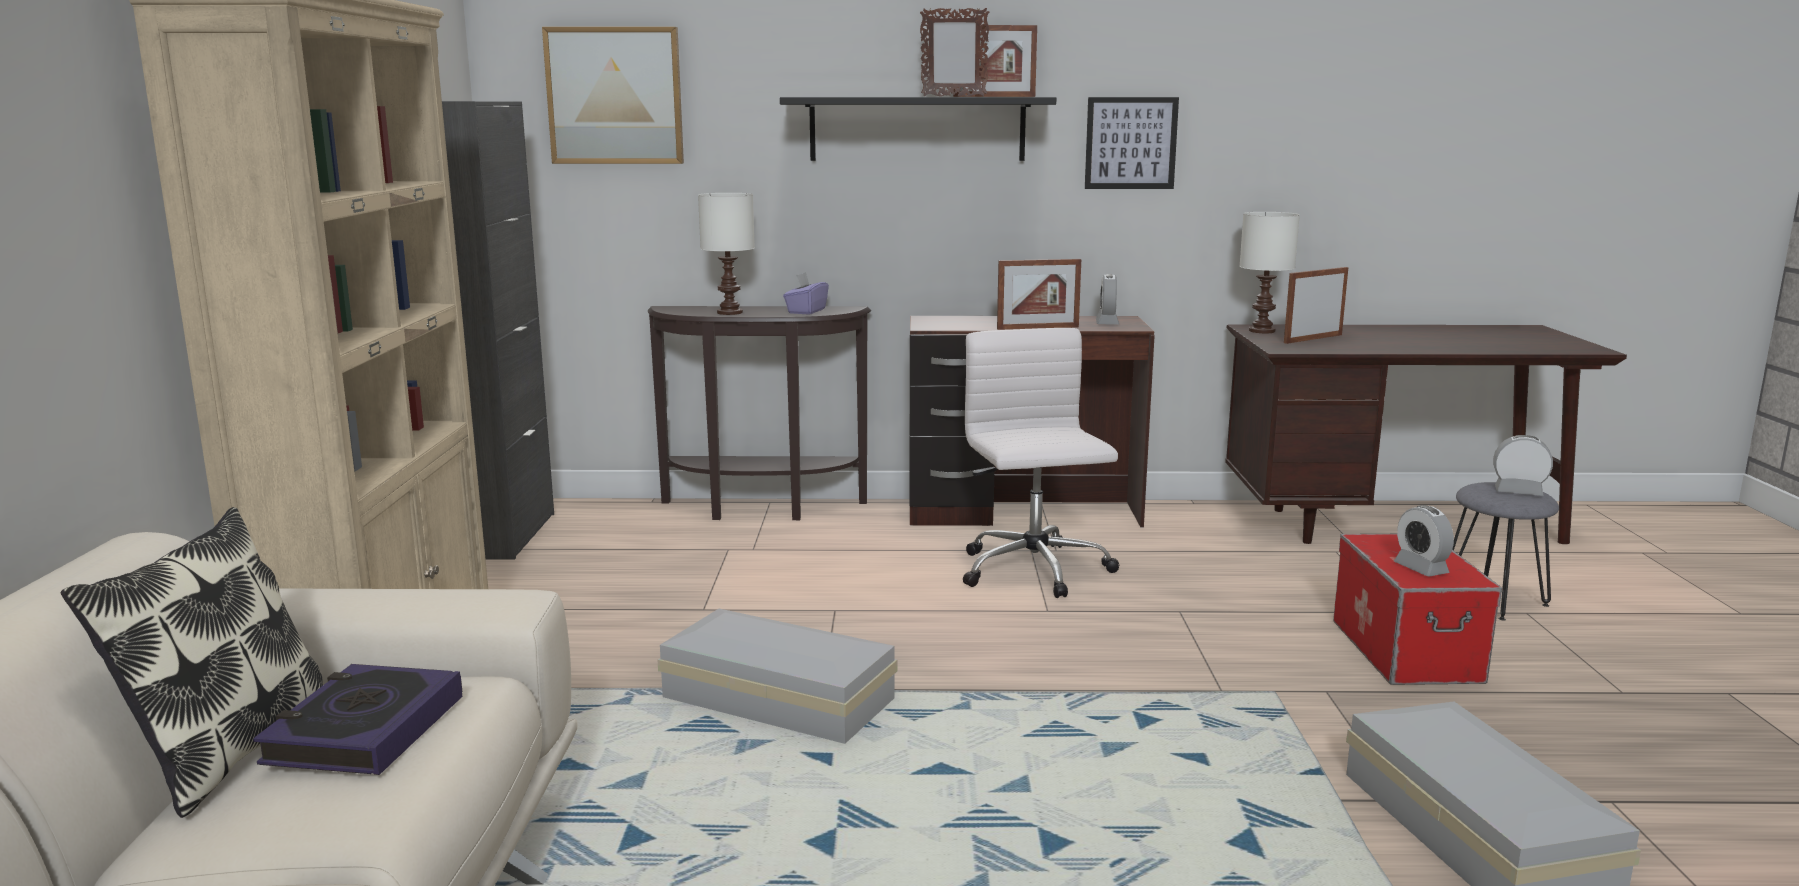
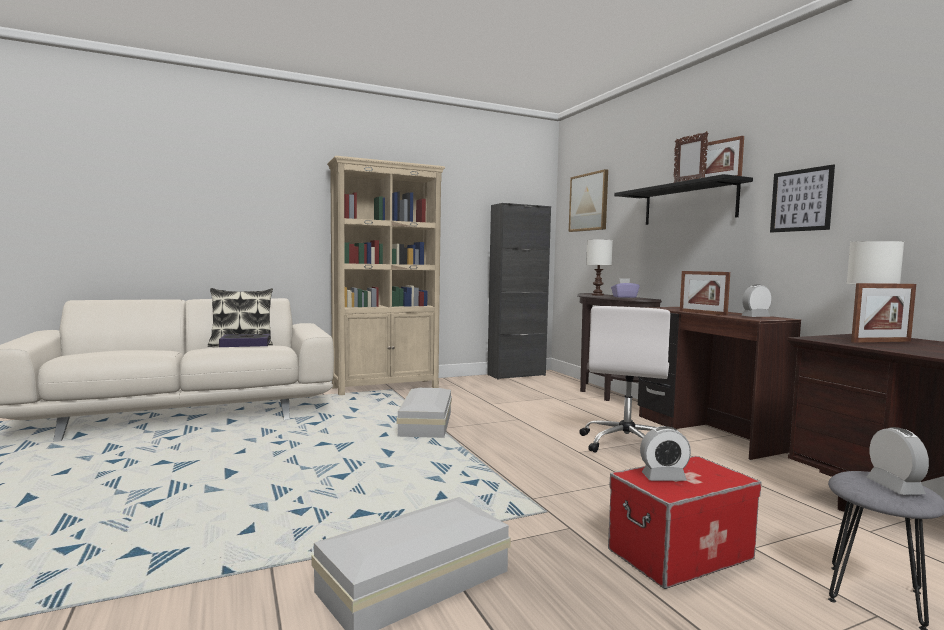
camera: 65 degrees right, 10 degrees down
white office chair [963,328,1120,598] -> white office chair turned 150 degrees clockwise [579,306,671,453]
picture frame [1284,267,1348,344] -> picture frame turned 135 degrees clockwise [851,283,916,343]
alarm clock [1394,505,1454,577] -> alarm clock turned 135 degrees counterclockwise [640,426,691,481]

